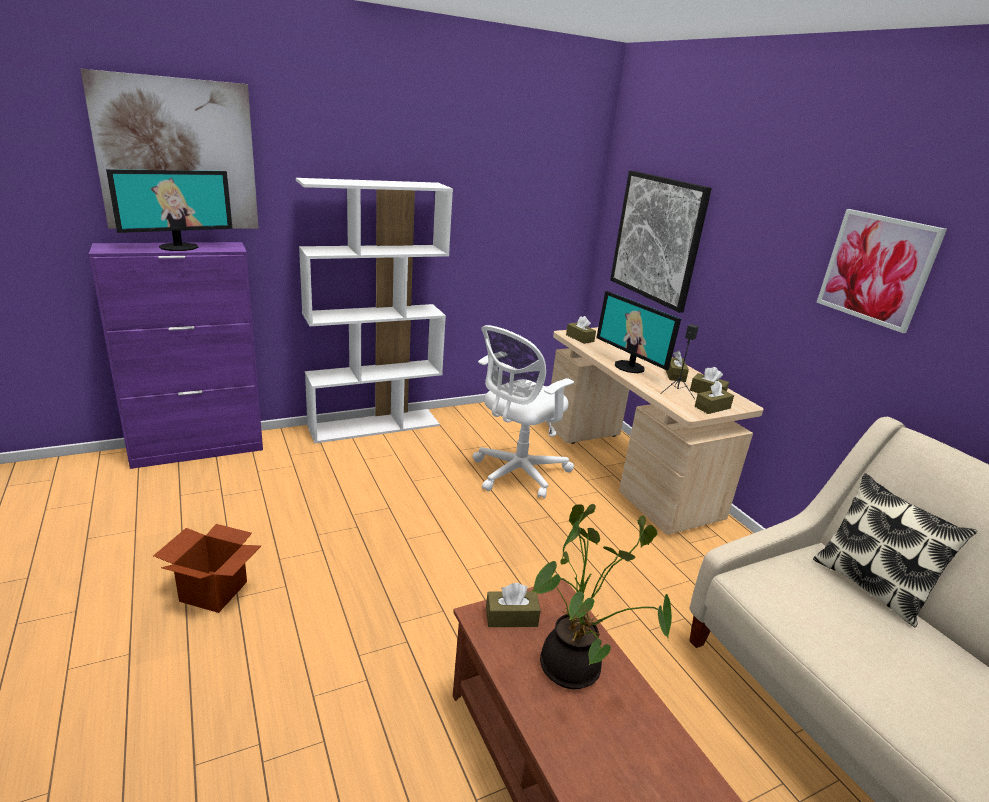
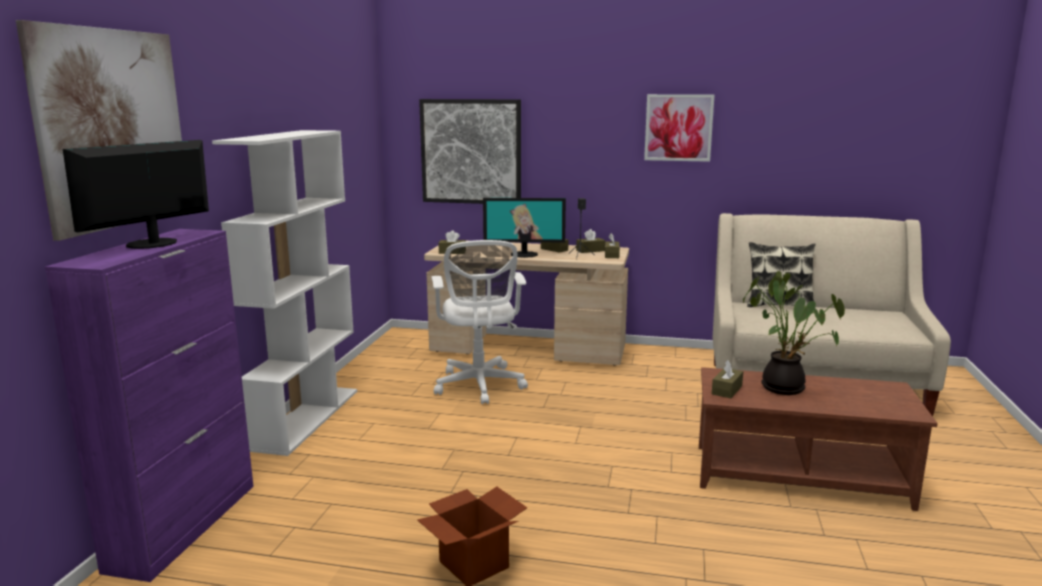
camera: 50 degrees left, 10 degrees down
monitor [106,169,233,251] -> monitor turned 150 degrees counterclockwise [63,140,209,249]

